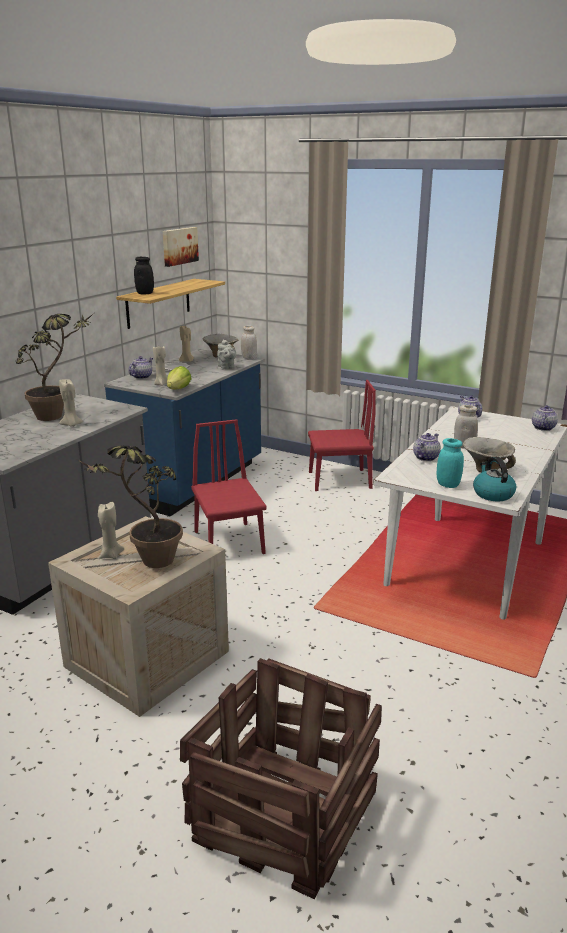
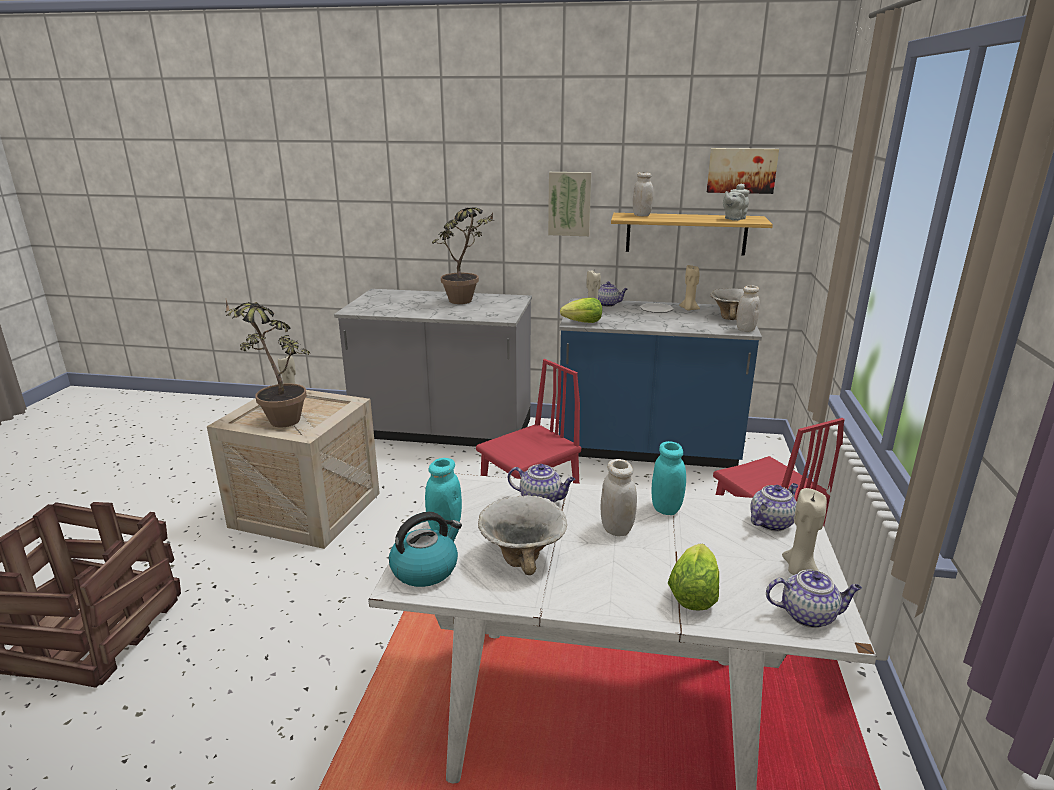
camera: 70 degrees right, 0 degrees up
beige candle [59,380,83,427] -> beige candle moved to [782,488,827,575]
black jar [134,257,154,294] -> white jar [633,172,654,216]
grey teapot [217,339,236,369] -> grey teapot moved to [723,184,750,221]
none -> picture [548,172,592,236]
none -> turquoise jar [651,441,686,515]
none -> lettuce [668,544,719,611]

